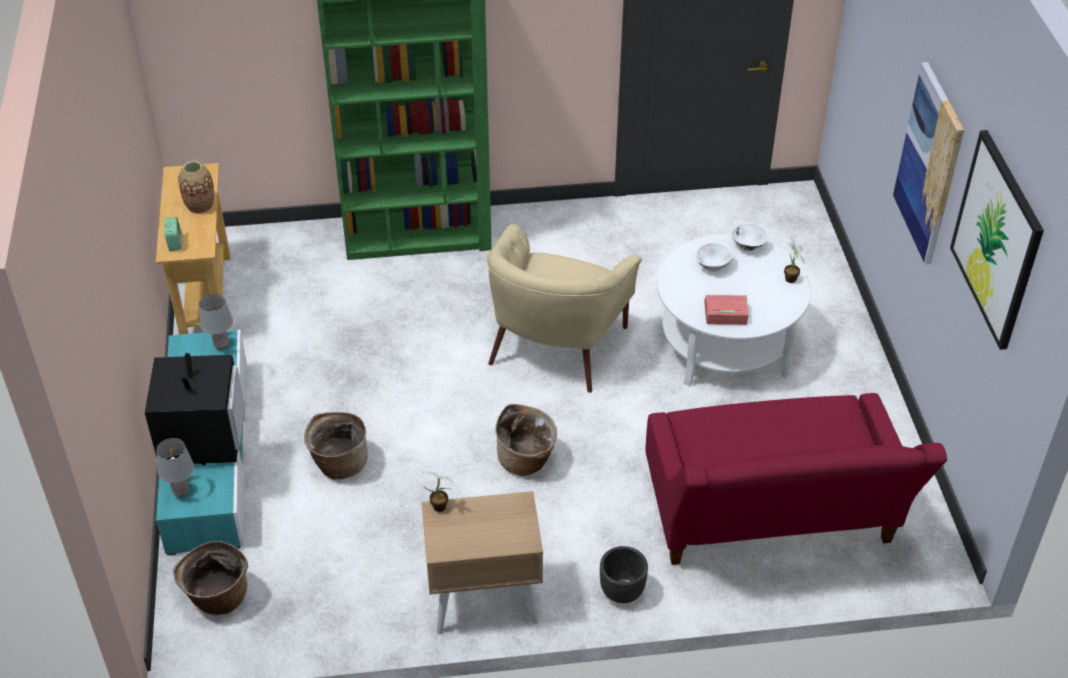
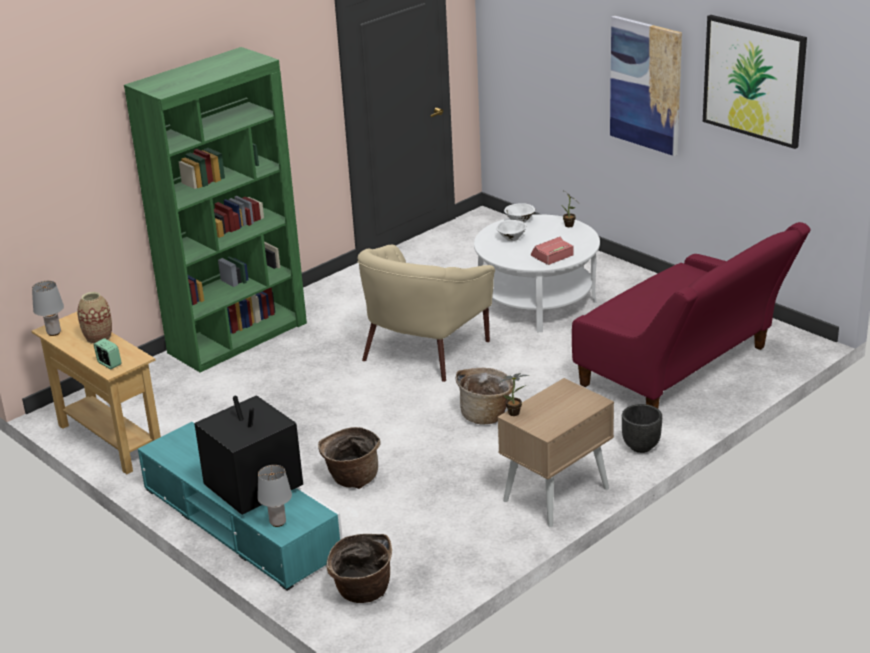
camera: 35 degrees left, 15 degrees down
grey table lamp [199,294,233,349] -> grey table lamp moved to [32,281,64,336]
beige armchair [487,224,642,393] -> beige armchair turned 45 degrees clockwise [357,245,495,382]

